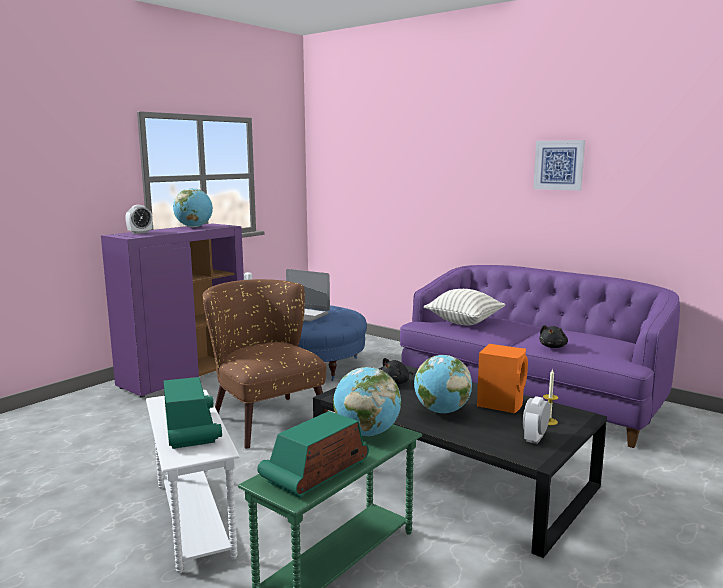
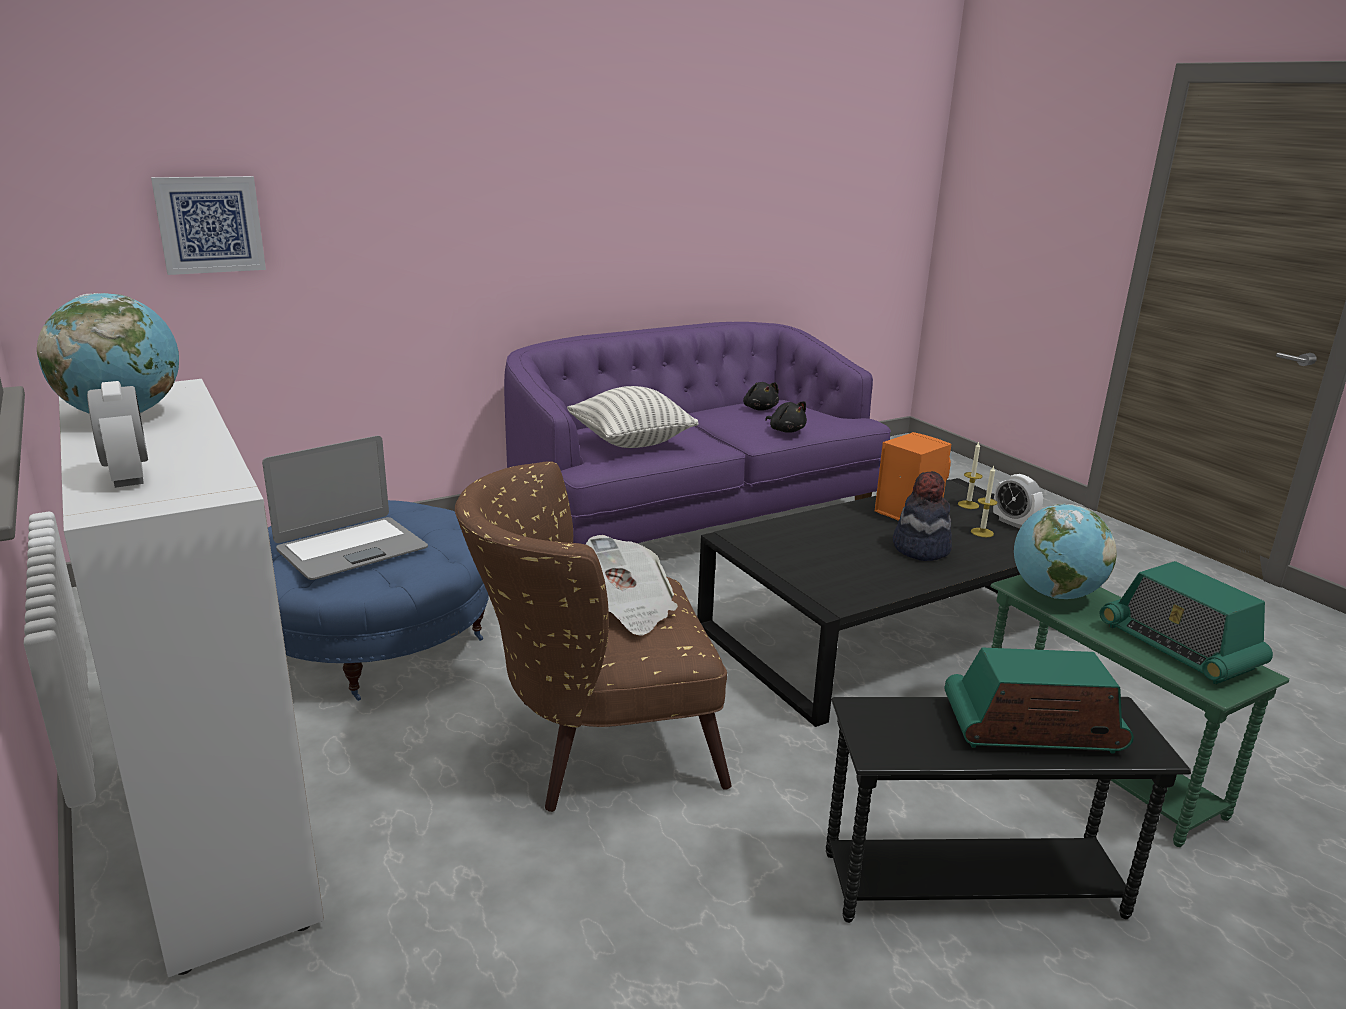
camera: 70 degrees left, 10 degrees up
purple cabinet [101,224,244,398] -> white cabinet [59,379,324,978]
white side table [146,390,240,573] -> black side table [826,697,1191,923]
black plush toy [382,358,413,384] -> black plush toy moved to [743,382,779,411]
globe [414,355,472,413] -> hat [893,471,952,561]
picture [533,140,585,191] -> picture moved to [151,176,266,275]
none -> newspaper [586,535,678,636]
none -> candle [971,465,998,537]

